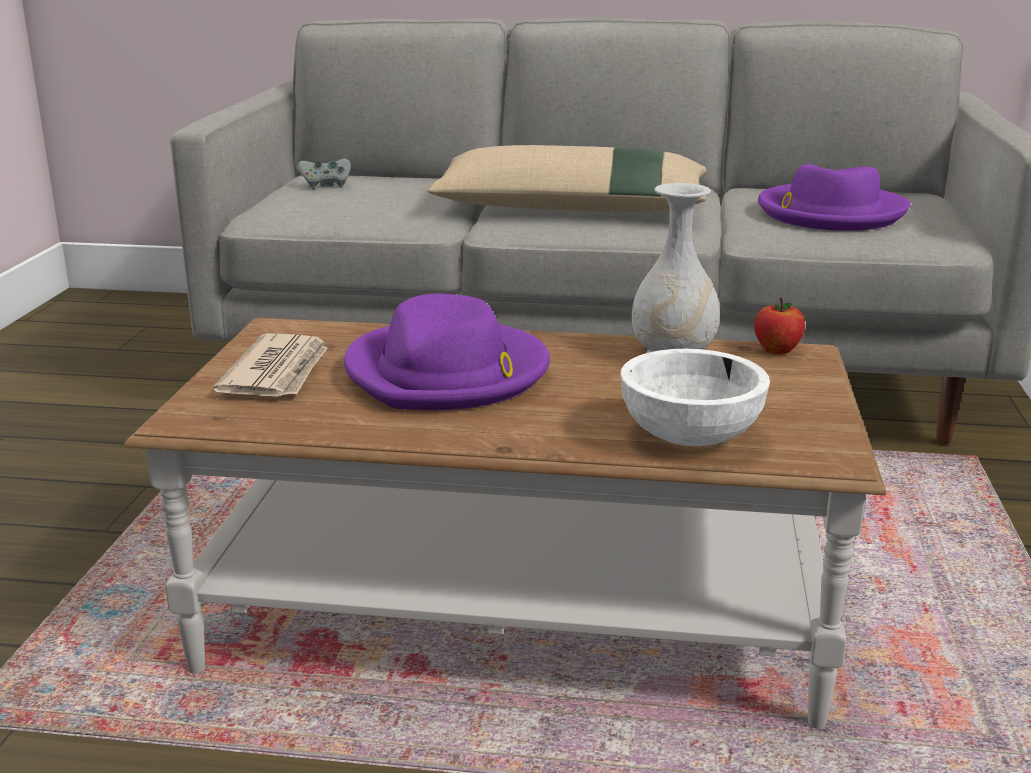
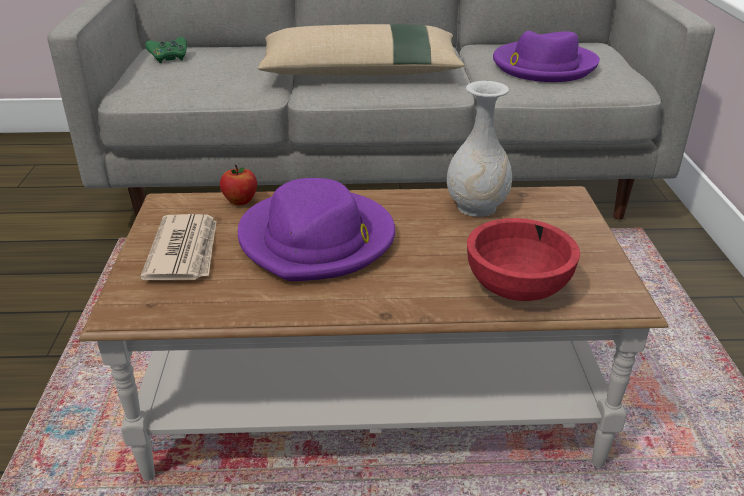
camera: 10 degrees left, 10 degrees up
grey game controller [297,159,351,189] -> green game controller [145,37,187,63]
white bowl [620,349,770,446] -> red bowl [467,218,580,301]
apple [754,298,805,355] -> apple moved to [220,165,257,205]

